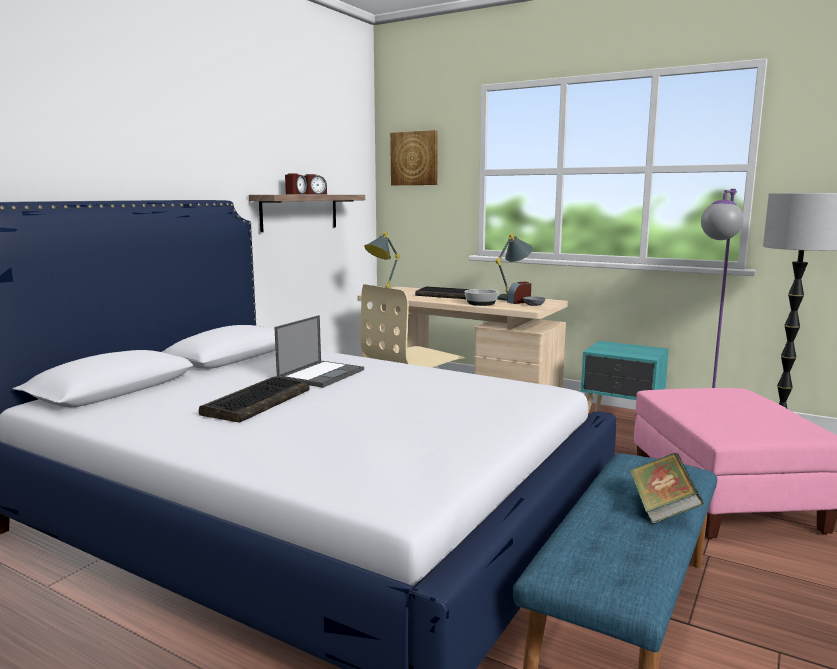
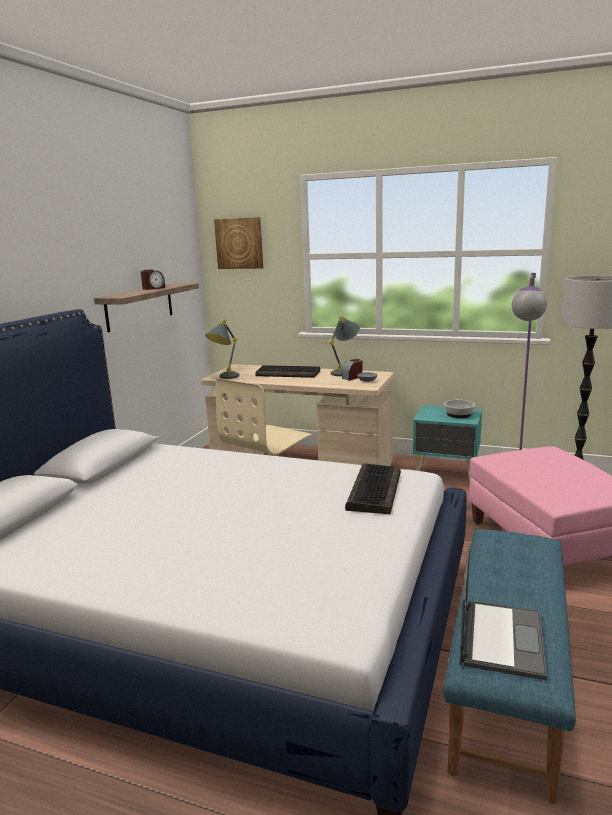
camera: 10 degrees left, 5 degrees up
keyboard [199,377,309,423] -> keyboard moved to [345,463,401,514]
laptop [274,315,364,388] -> laptop moved to [460,545,547,680]
alarm clock [285,173,307,194] -> none
bowl [465,289,499,306] -> bowl moved to [444,400,475,418]
book [630,453,704,524] -> none

